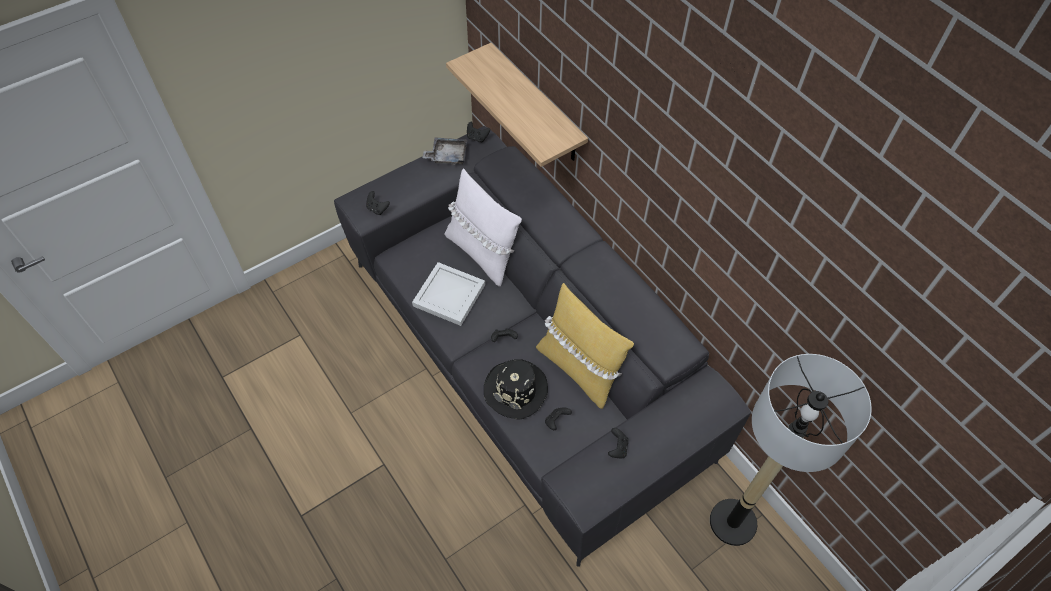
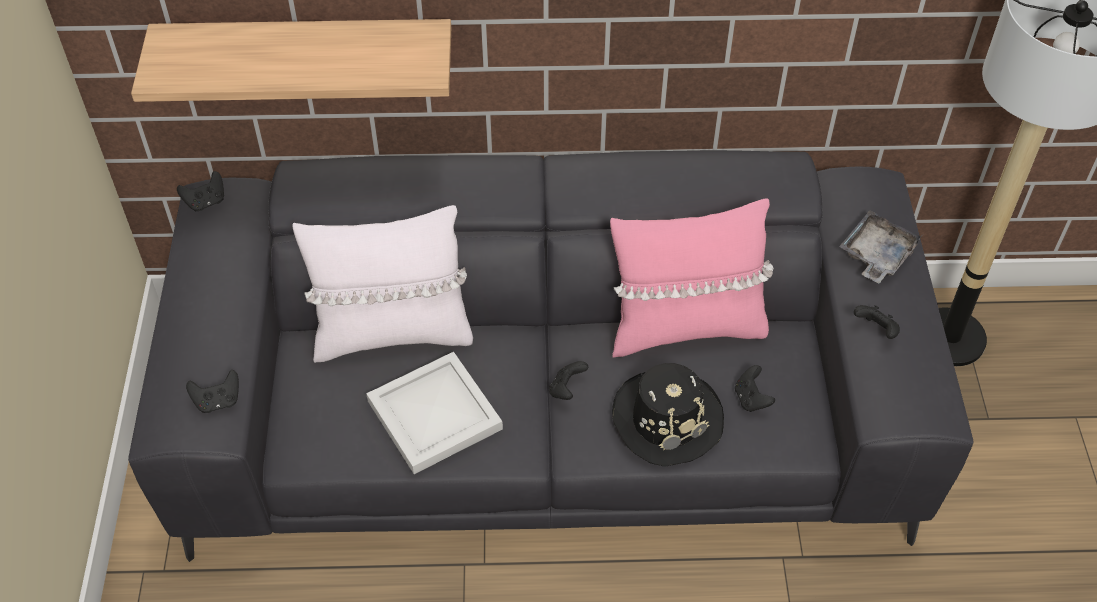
camera: 55 degrees left, 5 degrees down
grey tray [422,137,467,165] -> grey tray moved to [839,211,922,283]
yellow pillow [536,283,634,409] -> pink pillow [610,198,774,358]

